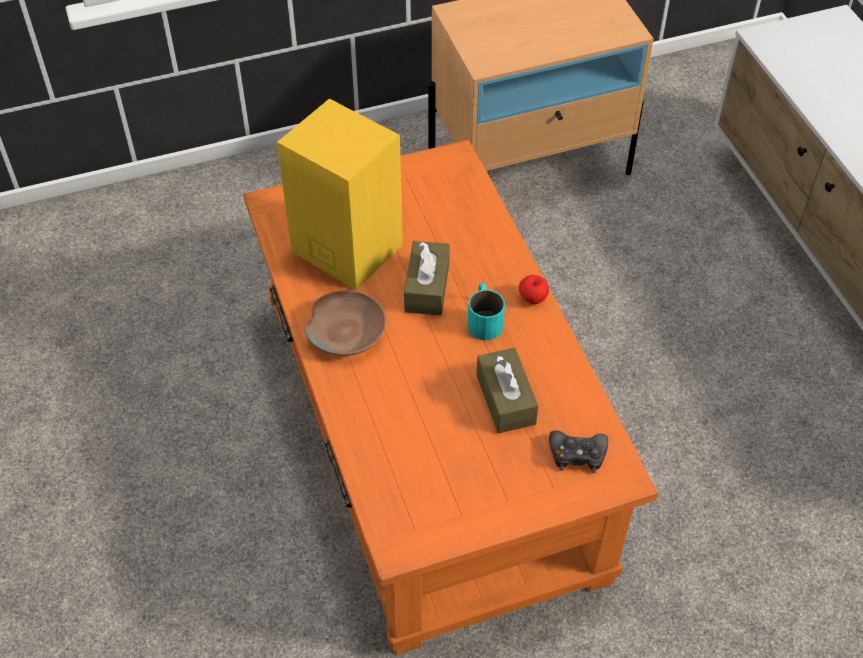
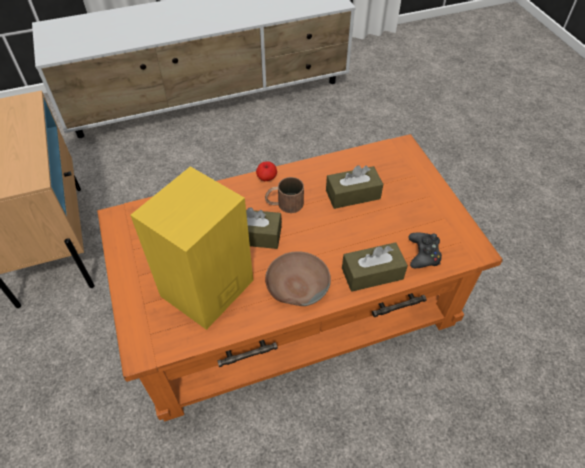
camera: 90 degrees left, 0 degrees up
turquoise mug [468,283,505,340] -> brown mug [265,177,304,213]
black game controller [549,430,608,473] -> black game controller moved to [408,233,442,268]
none -> brown tissue box [342,242,408,292]

